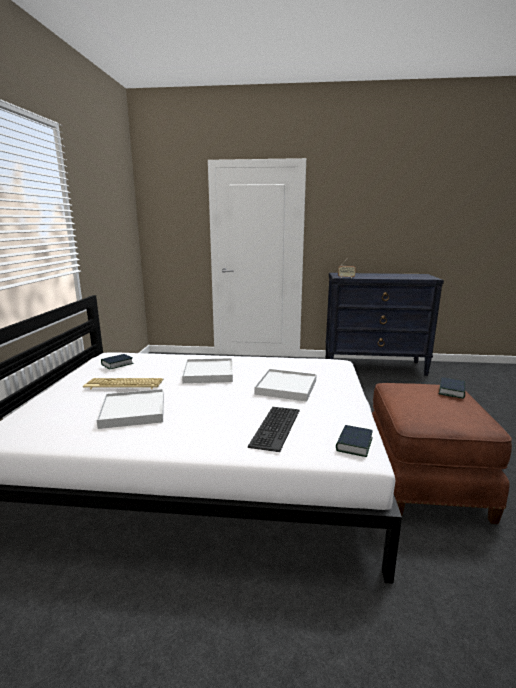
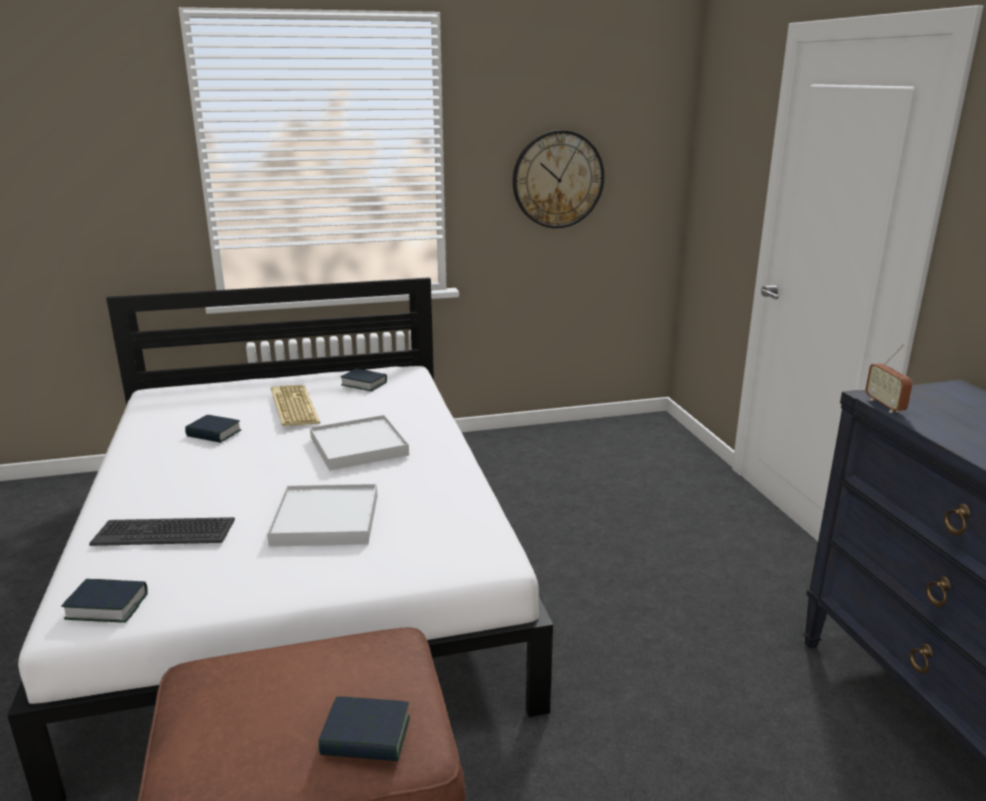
camera: 70 degrees right, 5 degrees up
white tray [97,389,164,429] -> book [185,415,241,443]
none -> wall clock [513,130,604,228]

